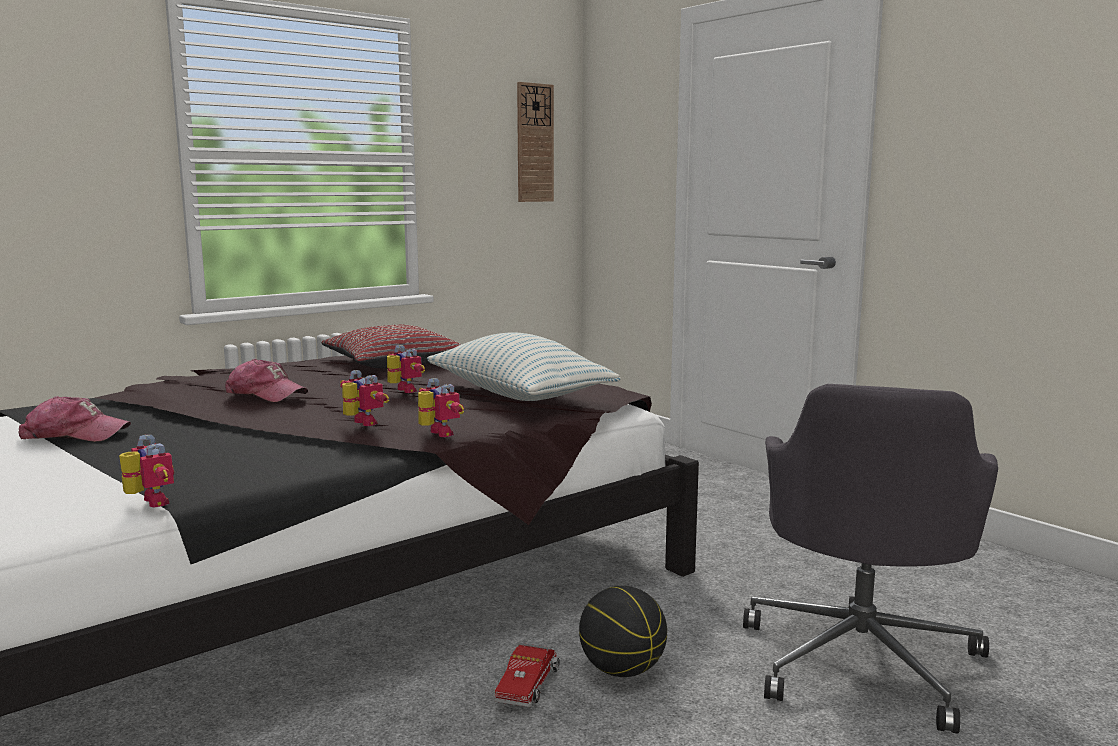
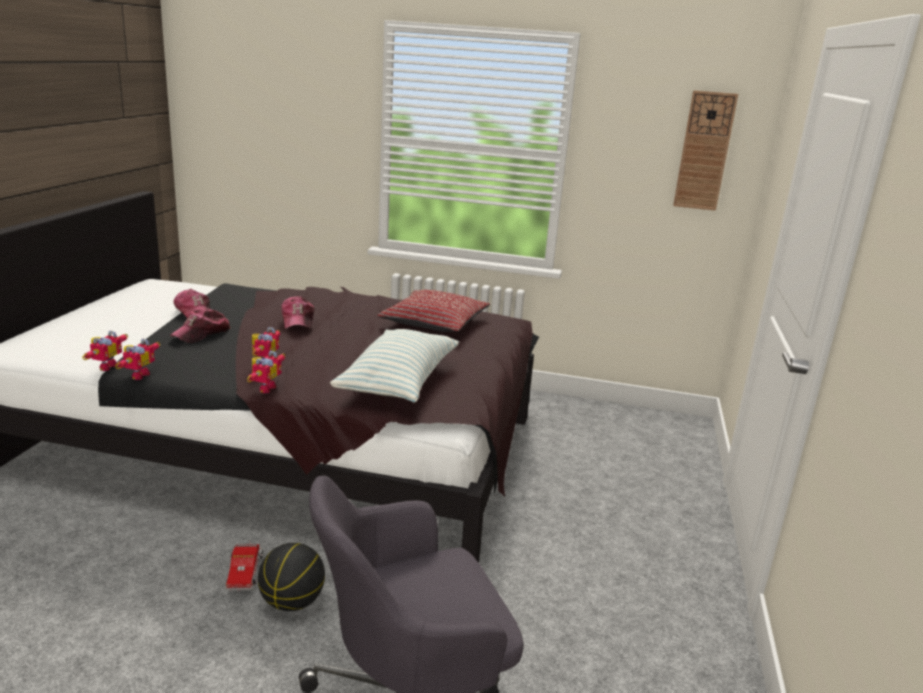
camera: 50 degrees right, 10 degrees up
toy robot [387,345,425,393] -> toy robot moved to [116,339,160,380]
toy truck [493,643,560,707] -> toy truck turned 75 degrees counterclockwise [225,541,263,591]
none -> cap [170,308,230,343]

